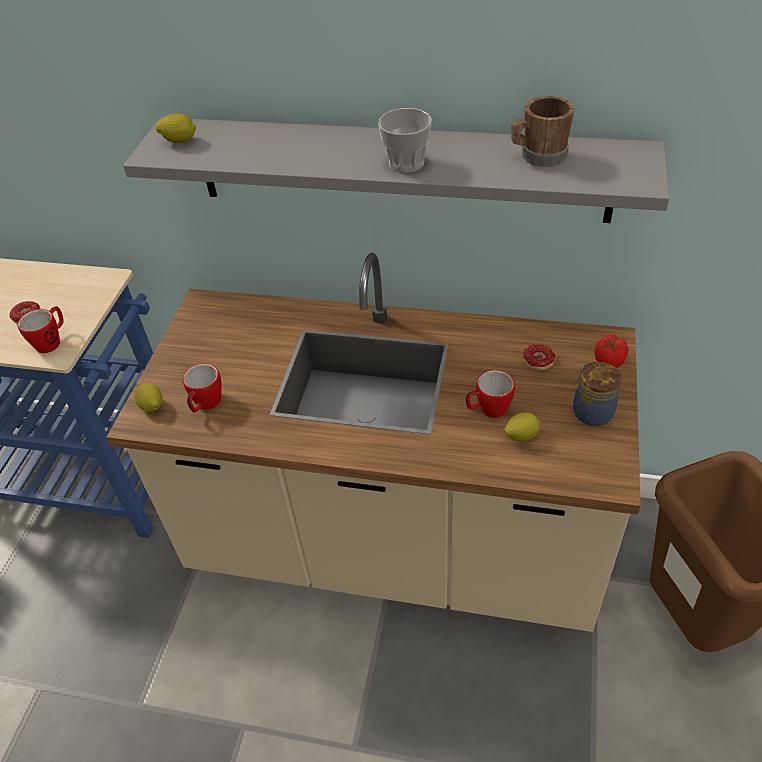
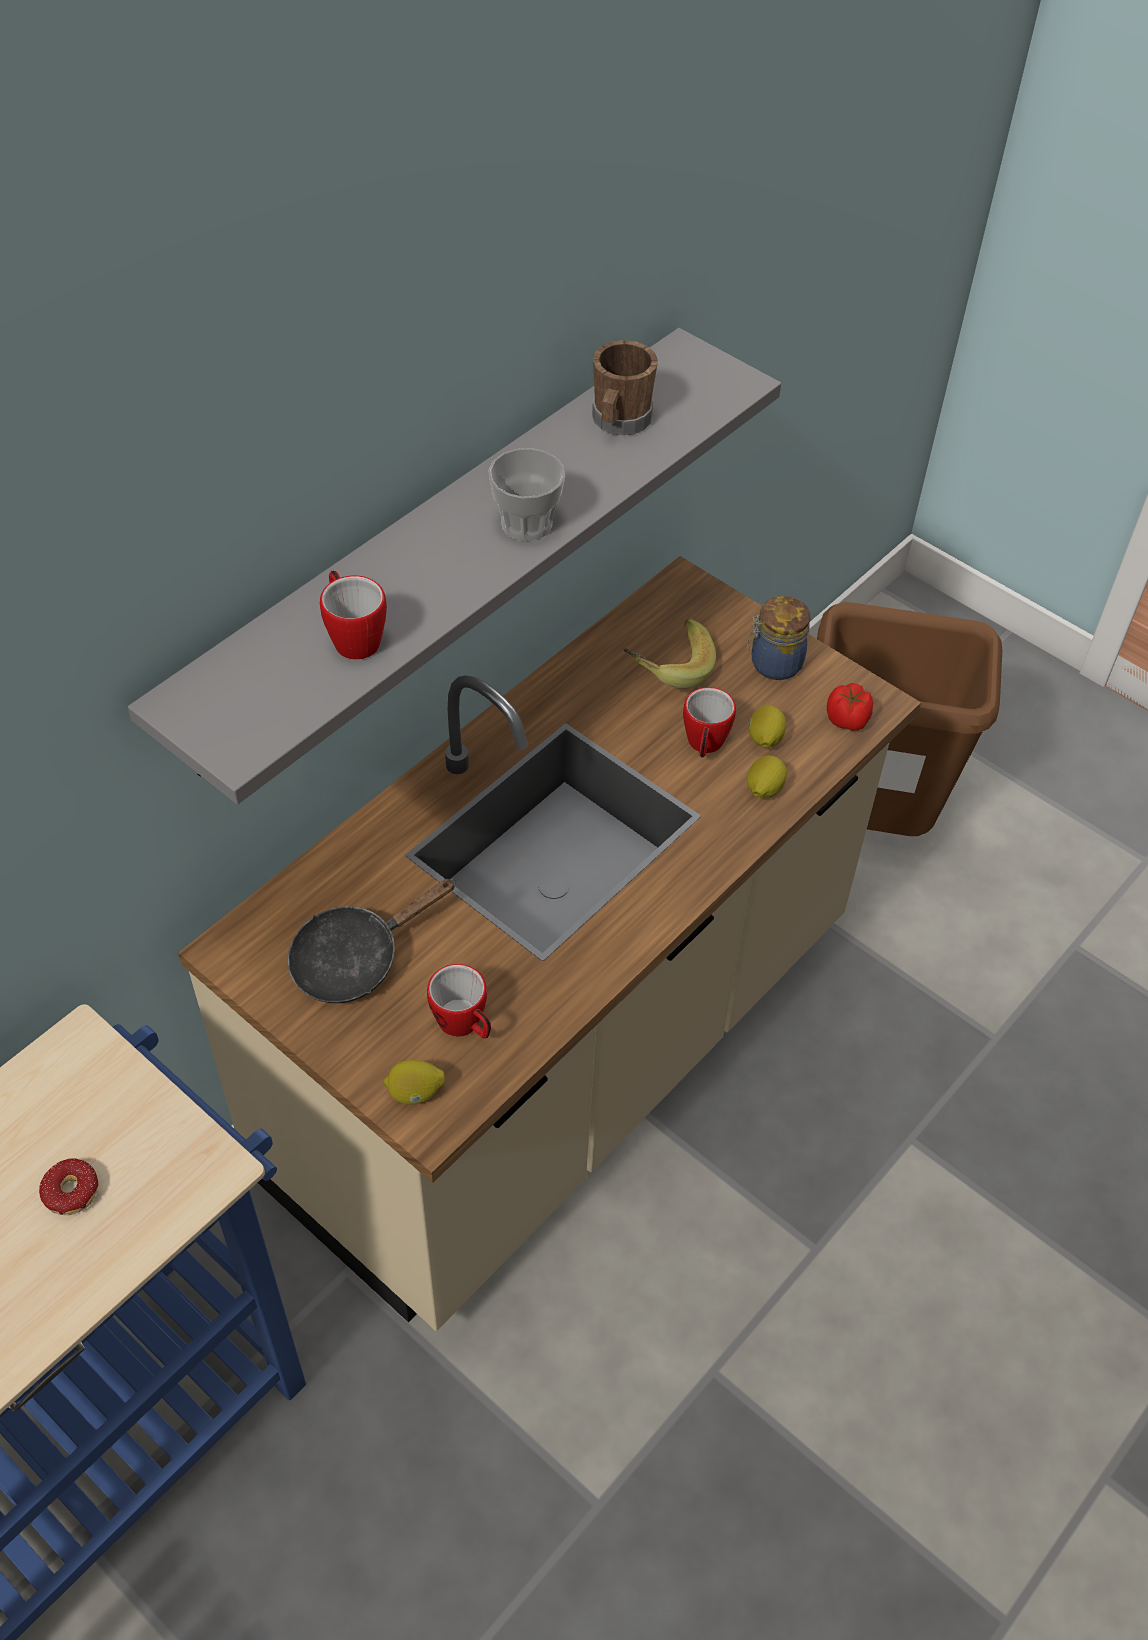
camera: 65 degrees left, 5 degrees up
mug [18,306,64,353] -> mug moved to [320,571,387,659]
lemon [155,113,196,143] -> lemon moved to [747,755,787,798]
donut [523,344,556,370] -> banana [624,619,716,688]
tomato [595,335,628,368] -> tomato moved to [827,683,873,731]
none -> black frying pan [287,879,456,1003]

